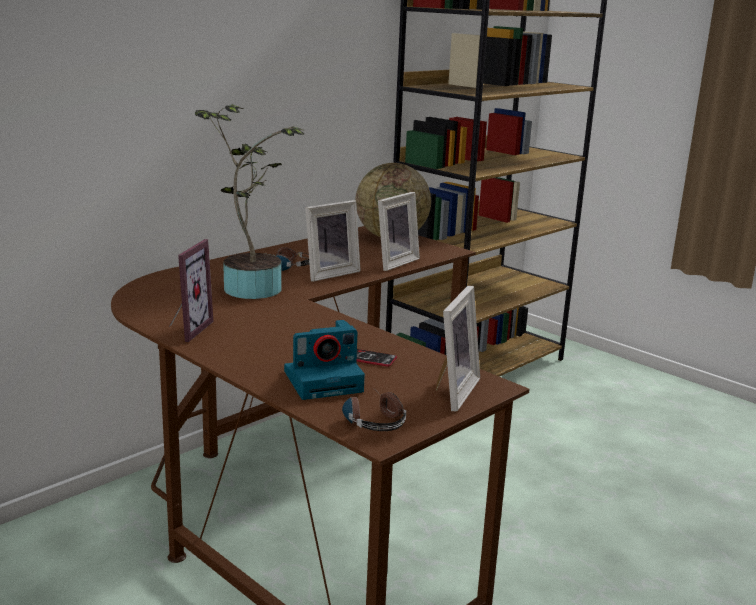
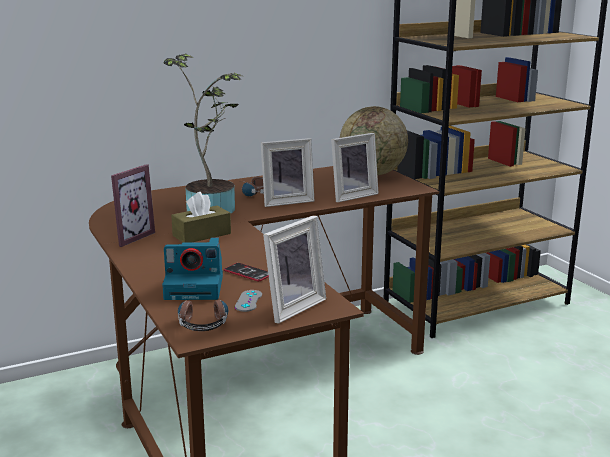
camera: 20 degrees right, 0 degrees up
none -> brown tissue box [171,192,231,243]
none -> grey game controller [235,290,262,312]

